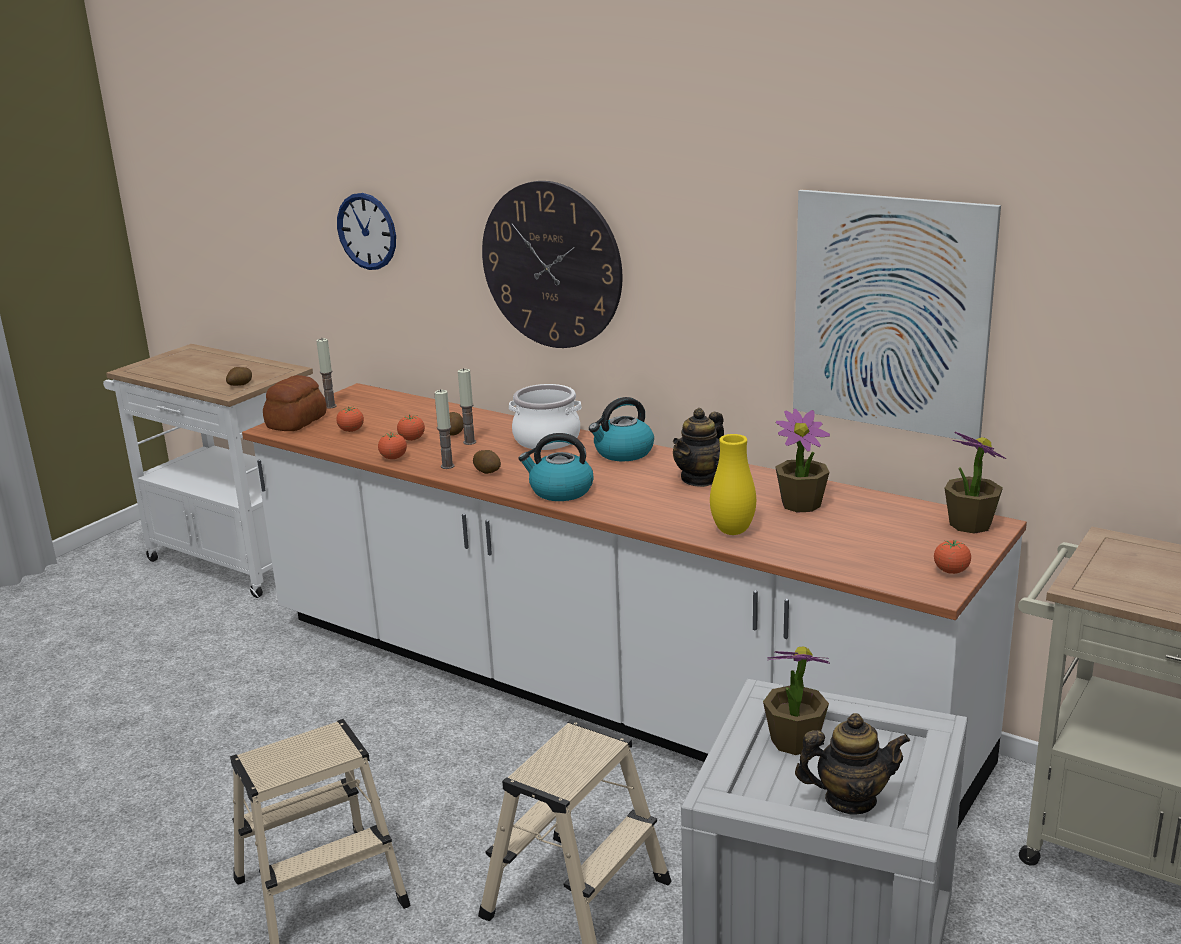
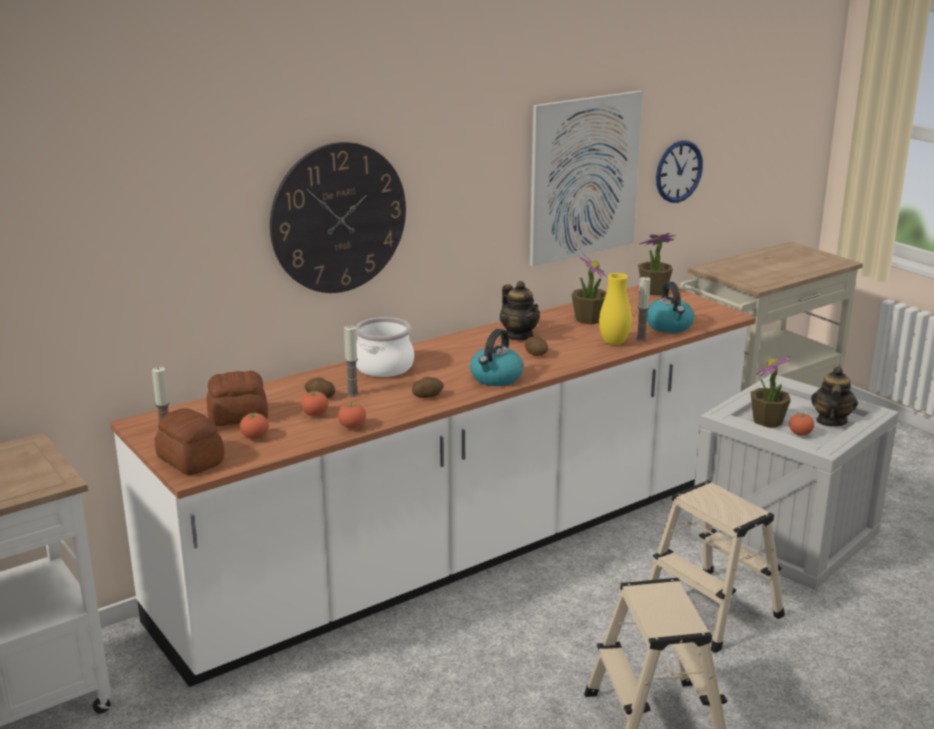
camera: 70 degrees left, 0 degrees up
potato [226,367,252,386] -> potato moved to [525,336,548,356]
wall clock [337,193,396,270] -> wall clock moved to [656,140,703,203]
candle [434,389,455,469] -> candle moved to [636,277,650,341]
kettle [589,397,654,461] -> kettle moved to [647,282,694,333]
tomato [934,540,971,574] -> tomato moved to [789,413,814,436]
none -> bread [207,371,268,426]

